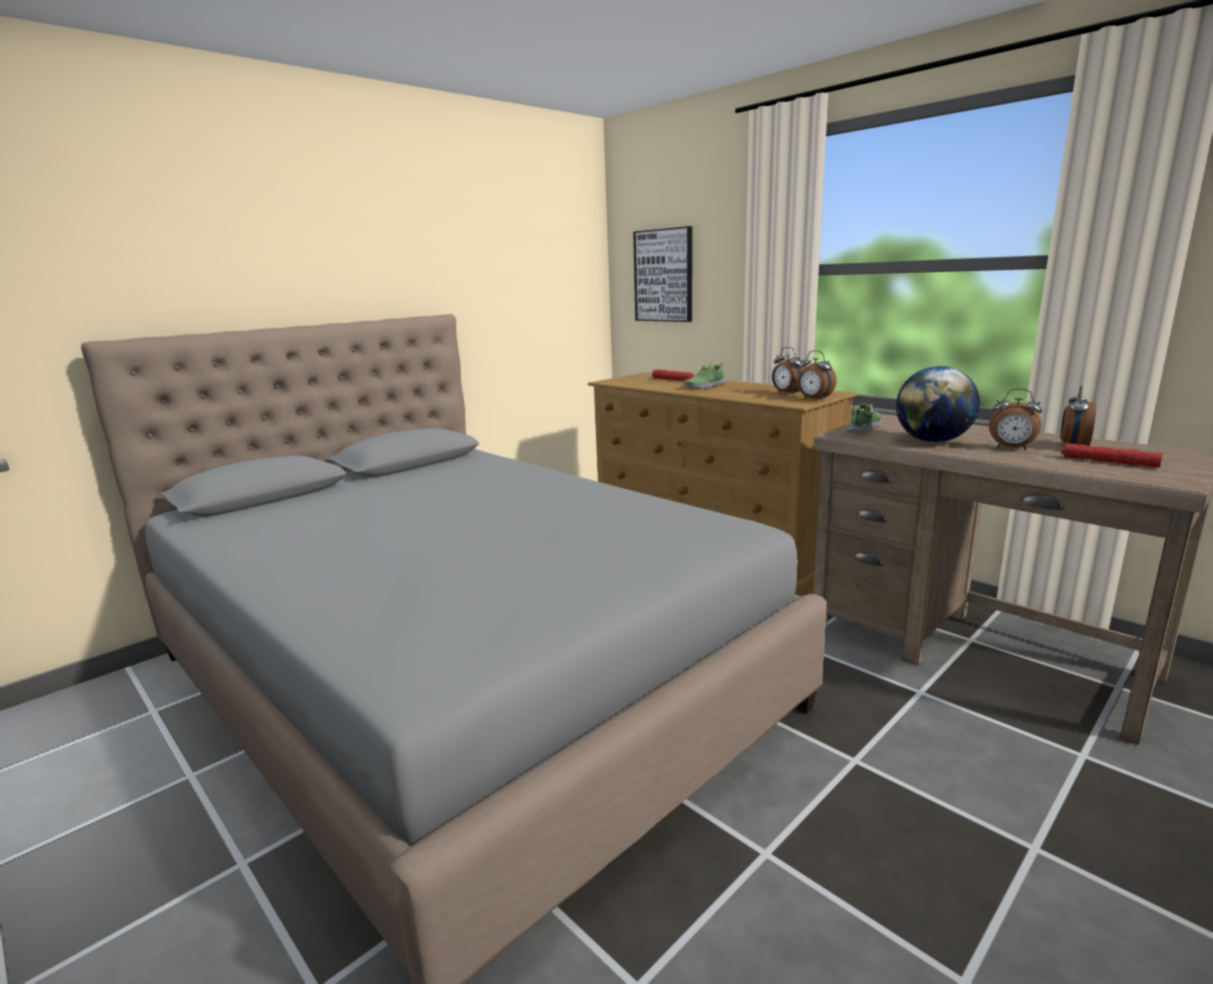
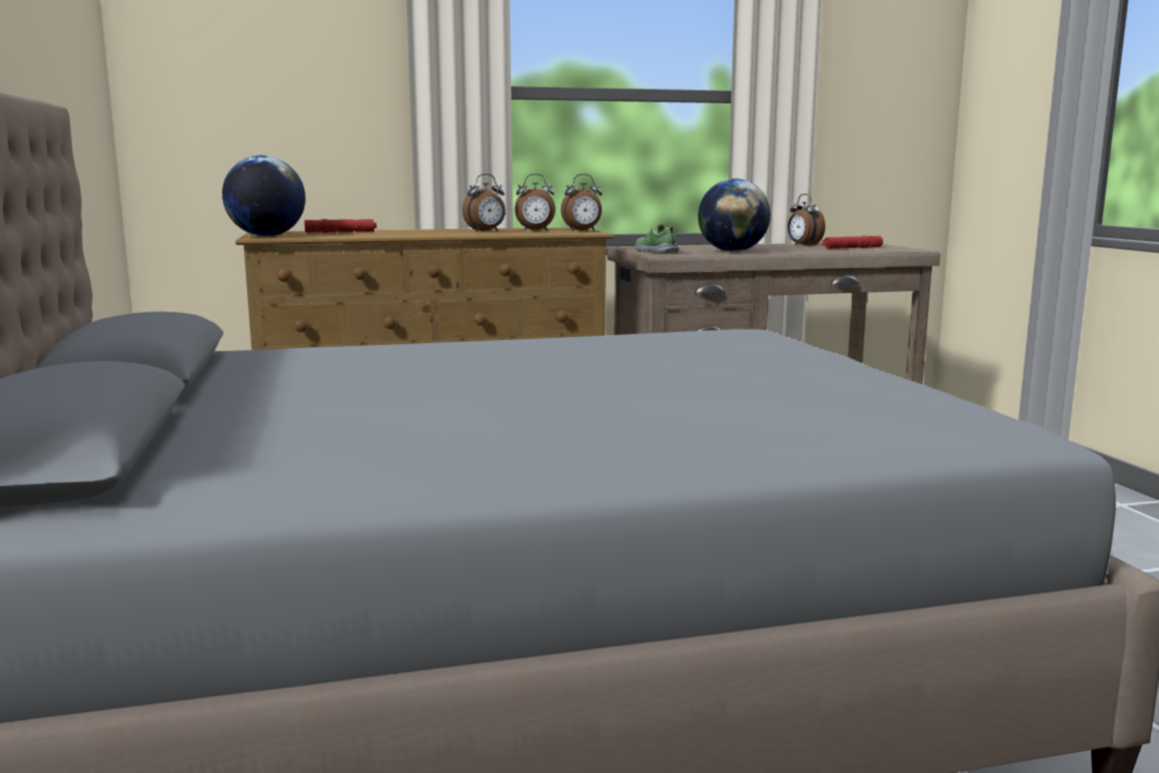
camera: 60 degrees left, 5 degrees down
picture [633,226,692,322] -> none
shoe [684,363,726,389] -> none
alarm clock [989,388,1042,450] -> alarm clock moved to [462,174,505,232]
none -> globe [222,155,305,237]

